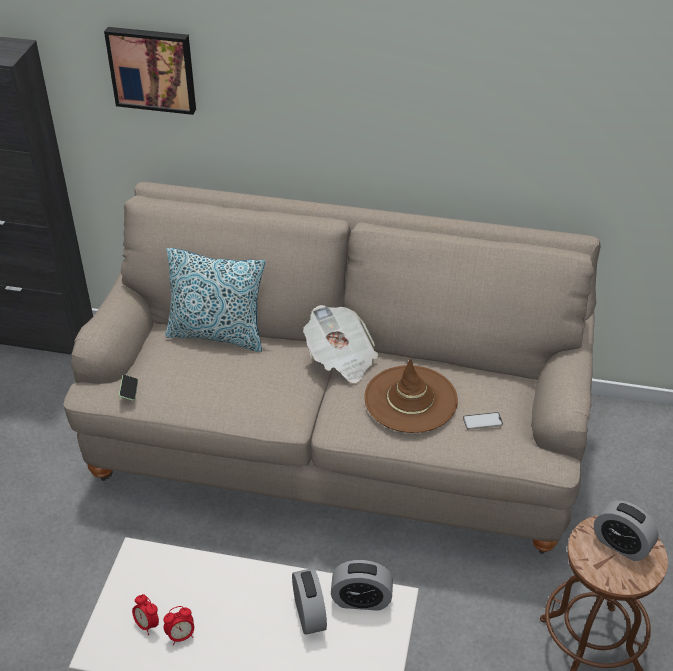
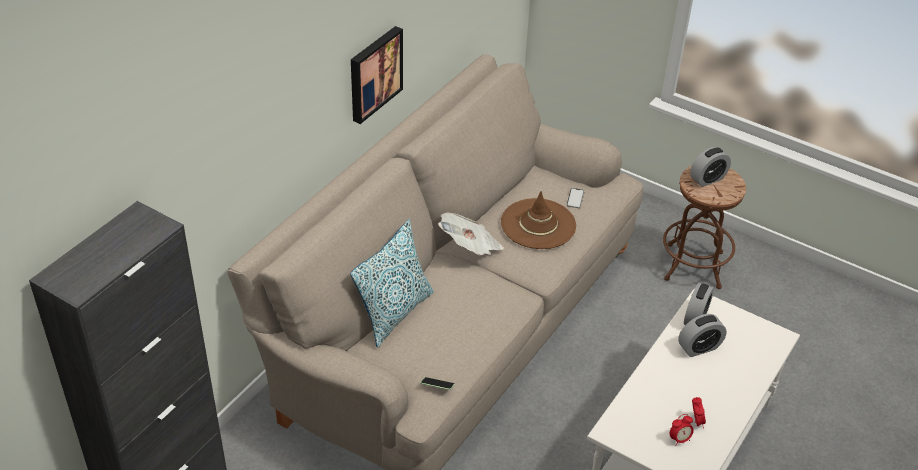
camera: 70 degrees left, 0 degrees up
picture [104,27,196,115] -> picture moved to [351,26,403,124]
alarm clock [292,568,327,635] -> alarm clock turned 150 degrees clockwise [678,314,727,357]

